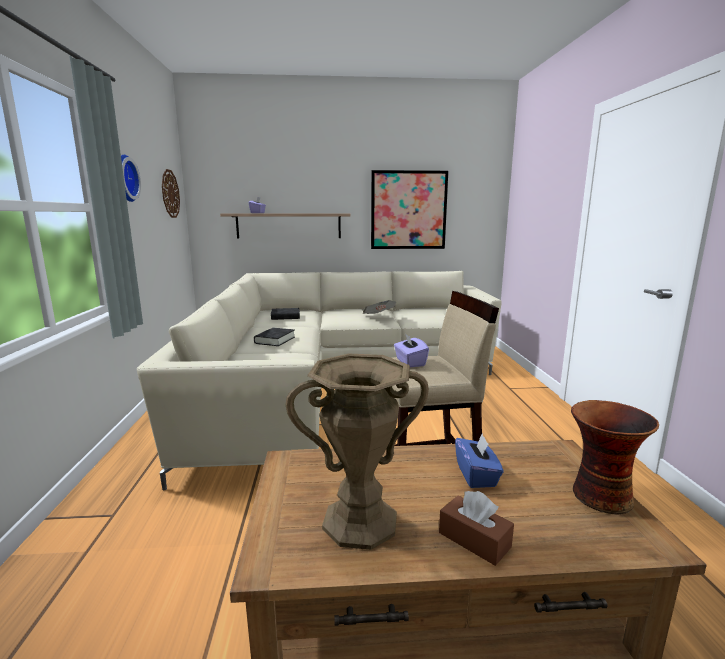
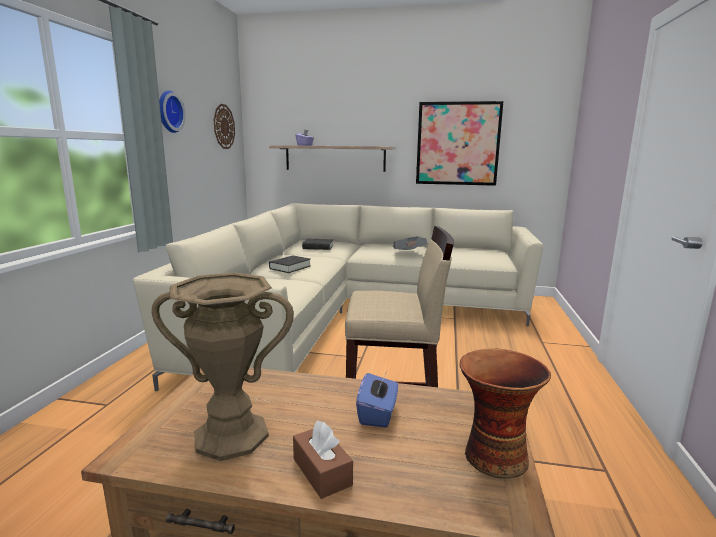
camera: 15 degrees right, 0 degrees up
purple tissue box [394,333,429,367] -> none

